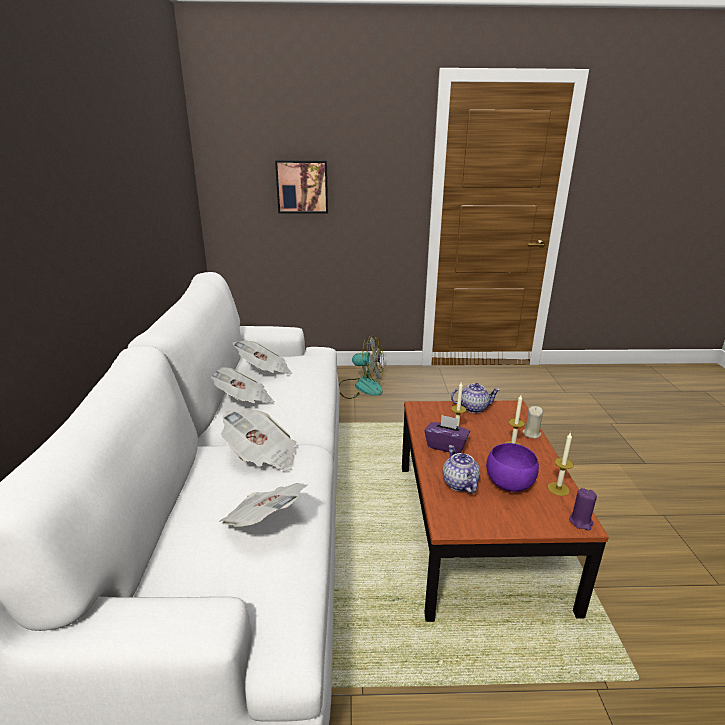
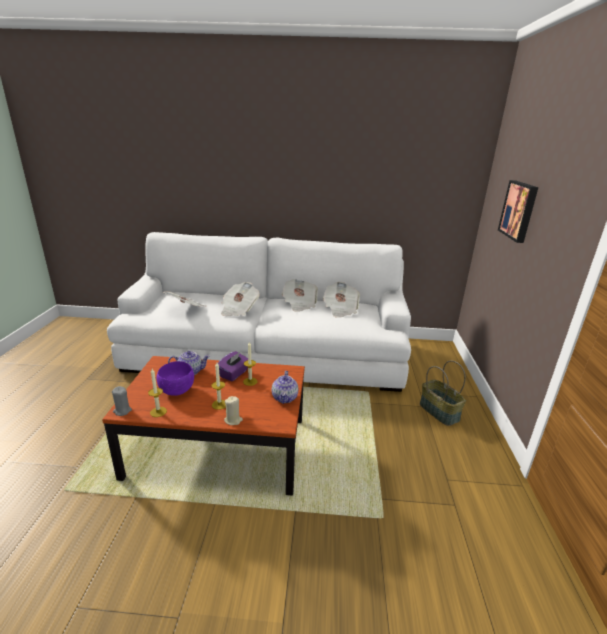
camera: 95 degrees right, 0 degrees up
fan [339,335,384,399] -> basket [420,360,466,426]
purple candle [569,488,597,530] -> grey candle [112,386,132,416]

